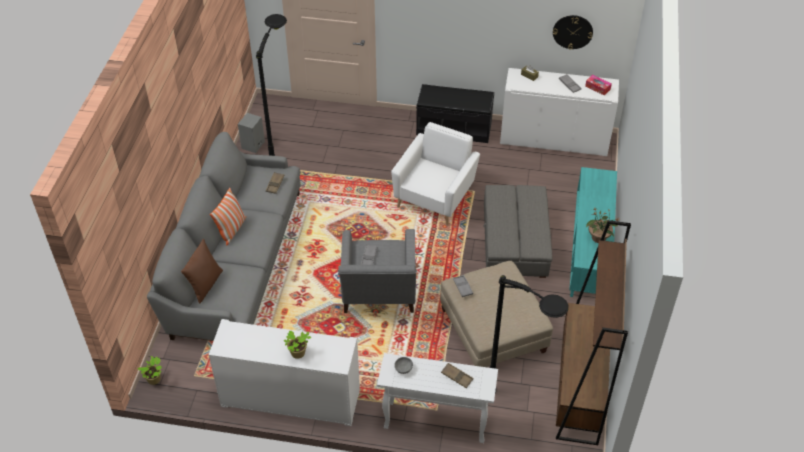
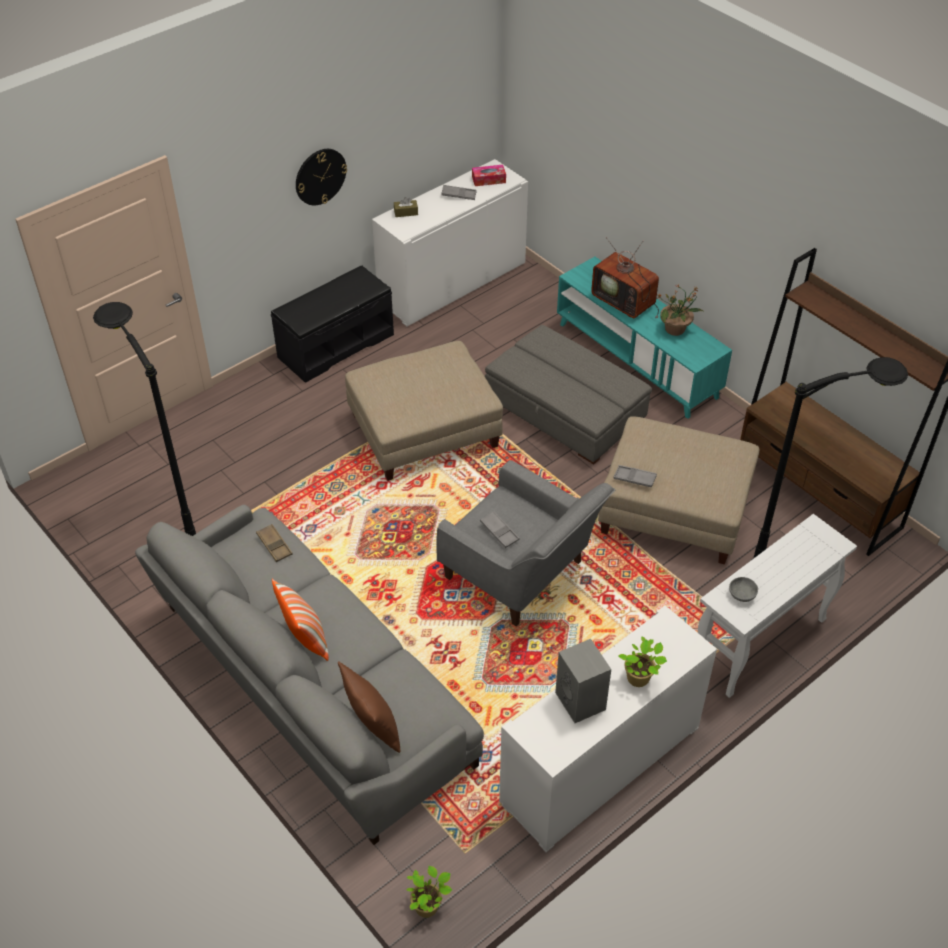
camera: 50 degrees left, 0 degrees up
grey speaker [238,113,265,153] -> grey speaker moved to [555,639,611,723]
white armchair [391,122,480,226] -> beige ottoman [345,341,503,481]
brown tray [441,363,473,388] -> none
wall clock [553,15,593,50] -> wall clock moved to [296,149,347,205]
none -> television [591,237,659,319]

